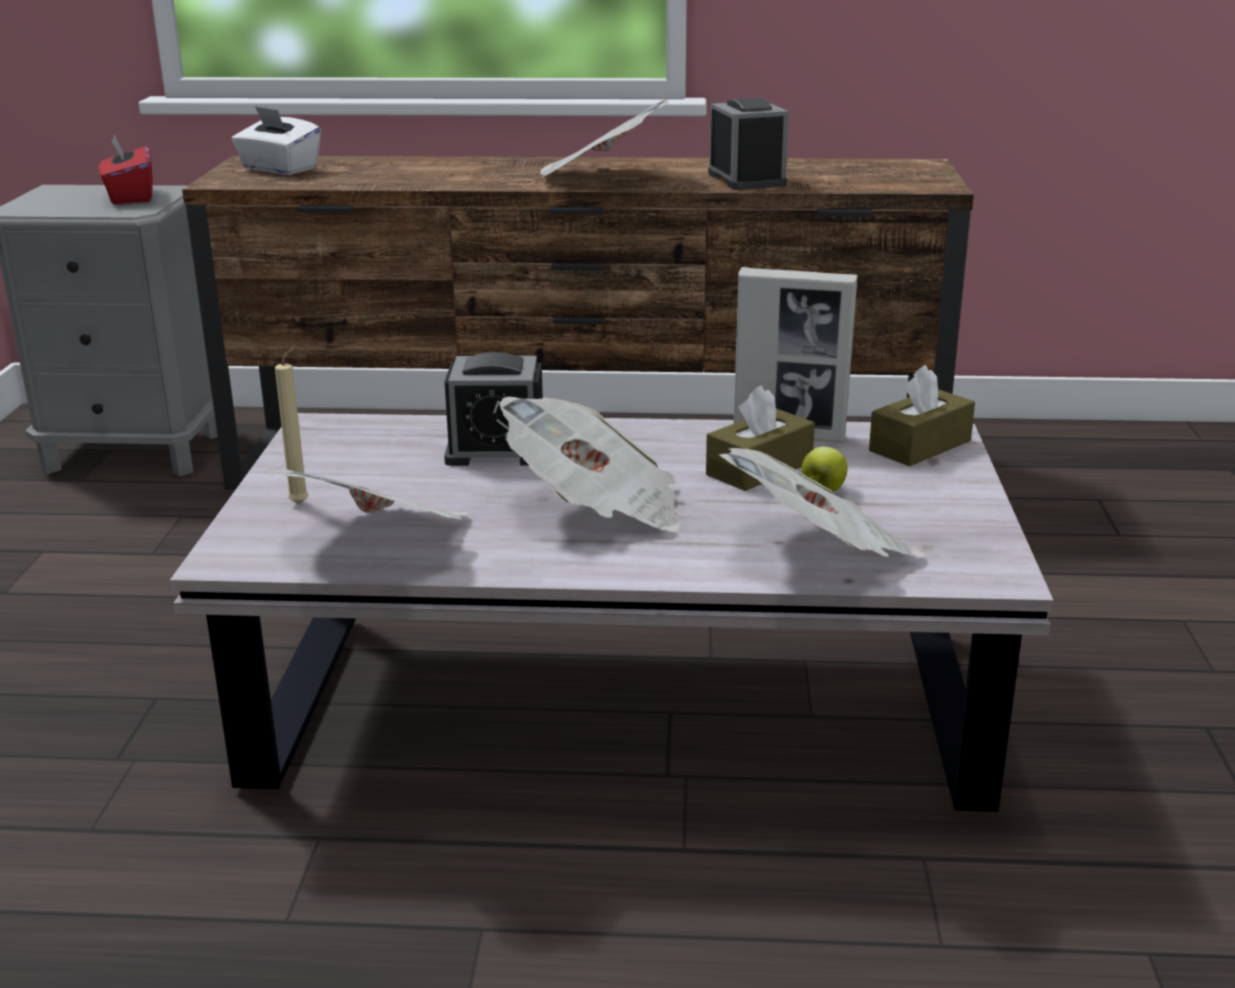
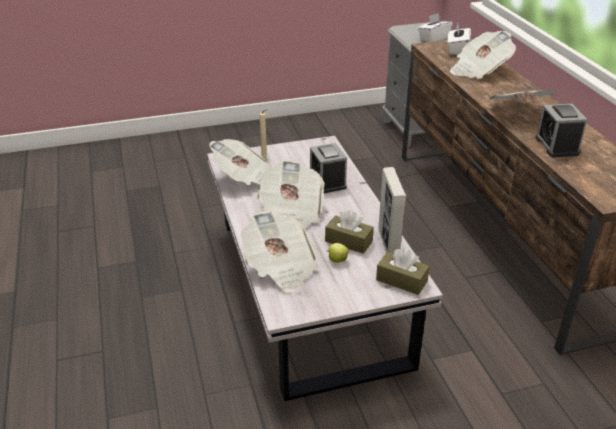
camera: 70 degrees right, 10 degrees up
red tissue box [99,134,153,204] -> white tissue box [418,13,453,42]
alarm clock [708,98,789,190] -> alarm clock turned 120 degrees clockwise [535,104,588,157]
none -> newspaper [450,31,516,79]

